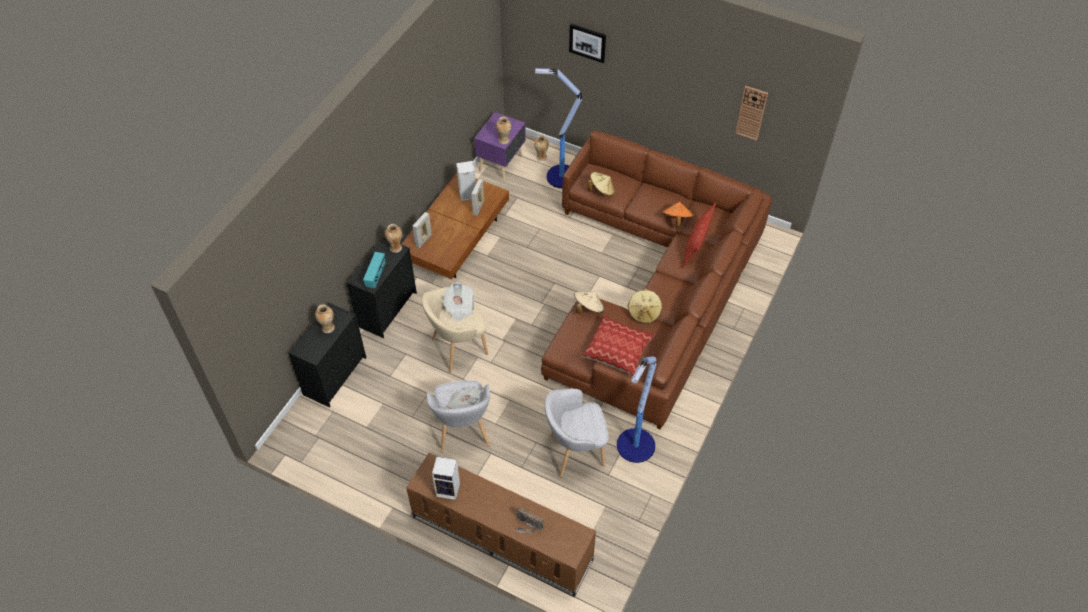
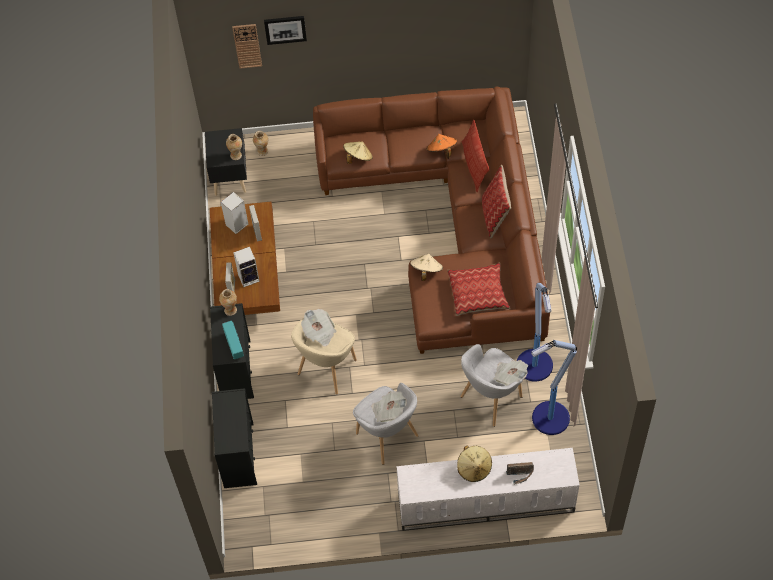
camera: 30 degrees left, 5 degrees up
vase [315,304,335,333] -> none
brown tv stand [406,453,596,597] -> white tv stand [397,448,580,531]
speaker [432,457,460,500] -> speaker moved to [233,247,260,287]
purple nightstand [474,112,526,181] -> black nightstand [205,128,247,196]
floor lamp [535,68,582,188] -> floor lamp moved to [531,340,577,435]
beige hat [628,288,662,324] -> beige hat moved to [457,445,492,482]
wall clock [736,86,768,141] -> wall clock moved to [232,24,262,69]
none -> pillow [482,165,511,238]
none -> newspaper [493,360,528,386]

